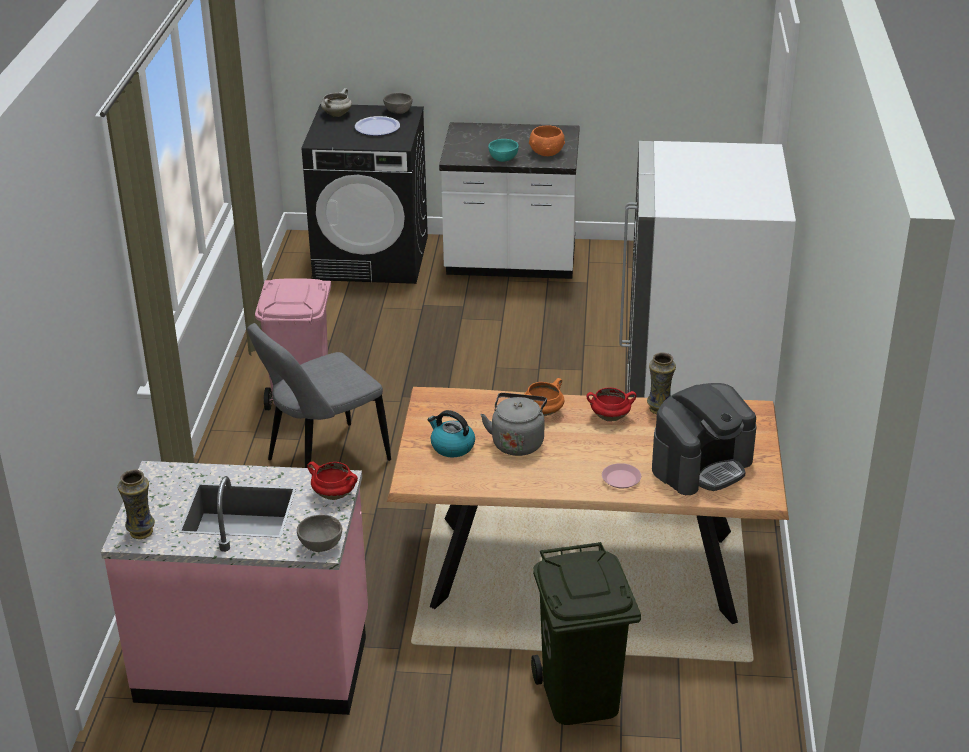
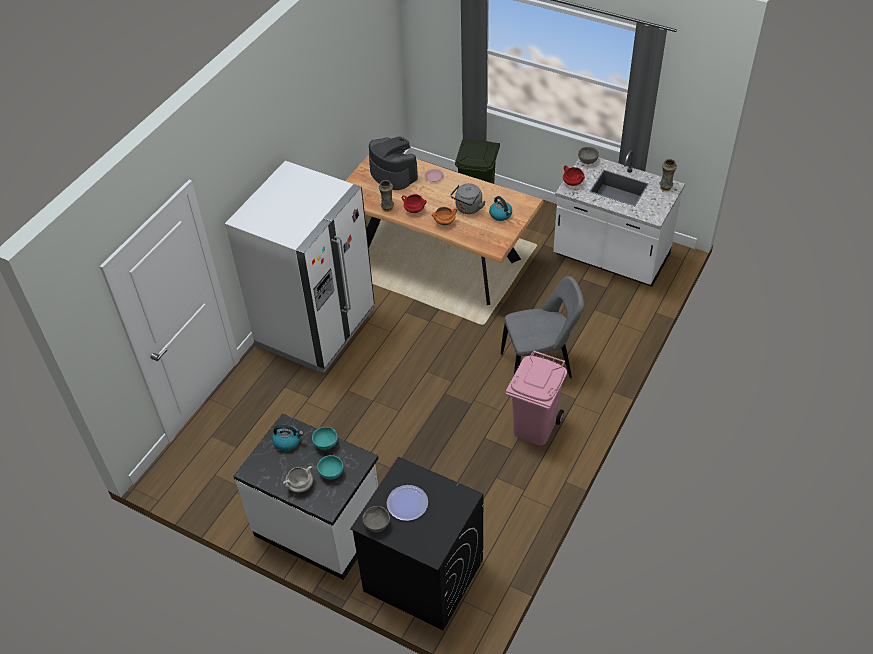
camera: 155 degrees left, 15 degrees up
pink counter [101,461,368,715] -> white counter [553,150,685,287]
white cooking pot [321,88,352,117] -> white cooking pot moved to [283,466,313,493]
orange bowl [529,125,565,156] -> kettle [272,425,303,451]
coffee machine [652,383,757,495] -> coffee machine turned 60 degrees clockwise [369,136,418,190]
none -> turquoise bowl [317,455,344,480]

